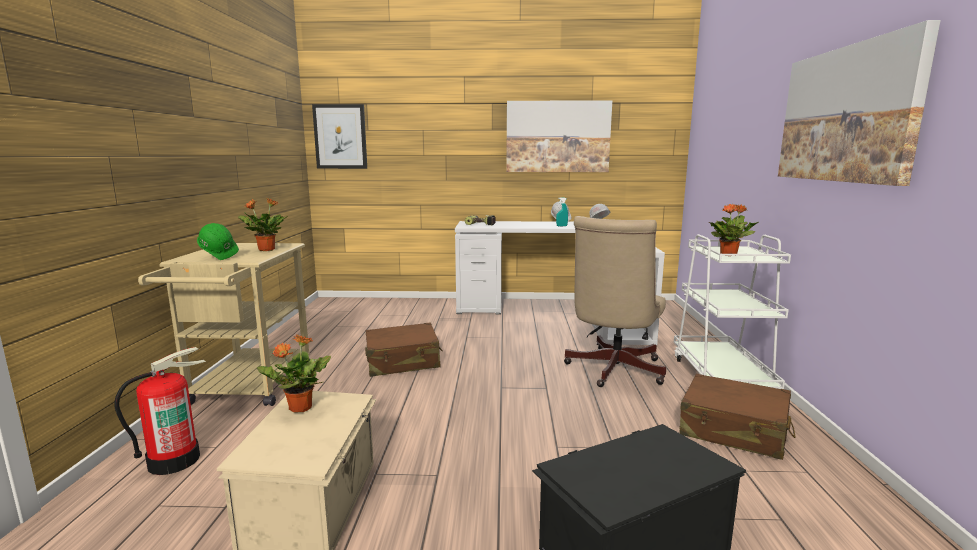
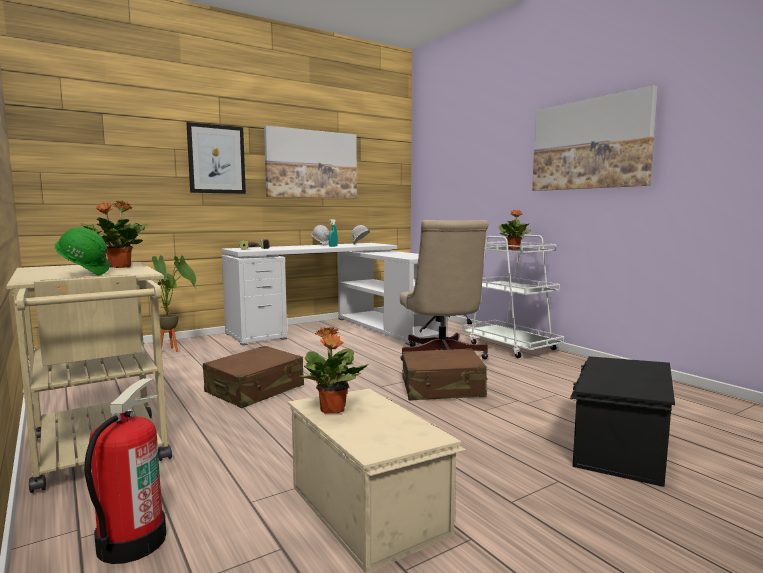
camera: 35 degrees left, 5 degrees down
picture [312,104,367,169] -> picture moved to [187,122,246,194]
brown suitcase [679,374,796,460] -> brown suitcase moved to [402,348,488,401]
none -> potted plant [140,255,196,352]

